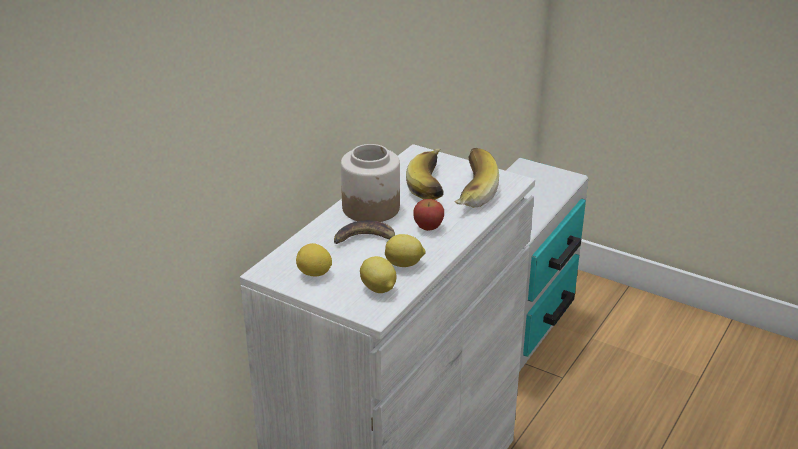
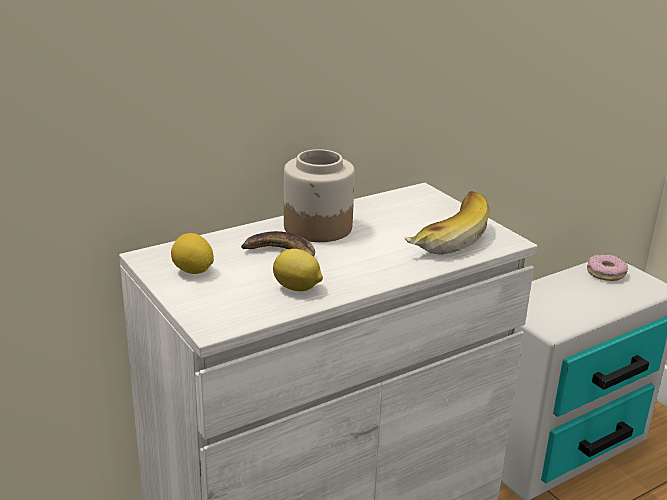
camera: 25 degrees right, 5 degrees down
lemon [360,256,396,293] -> none
banana [406,149,444,200] -> none
apple [413,199,444,231] -> none
none -> donut [587,254,628,281]

